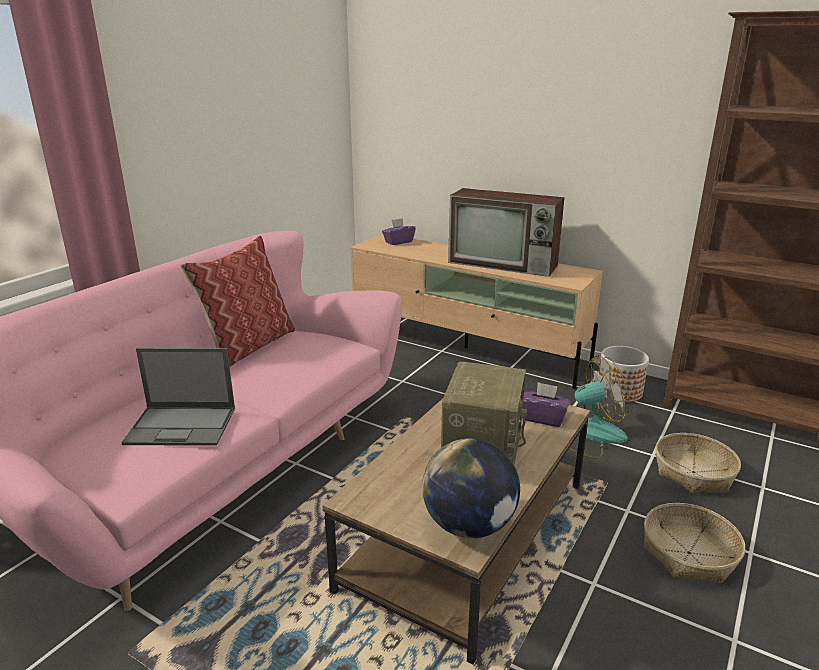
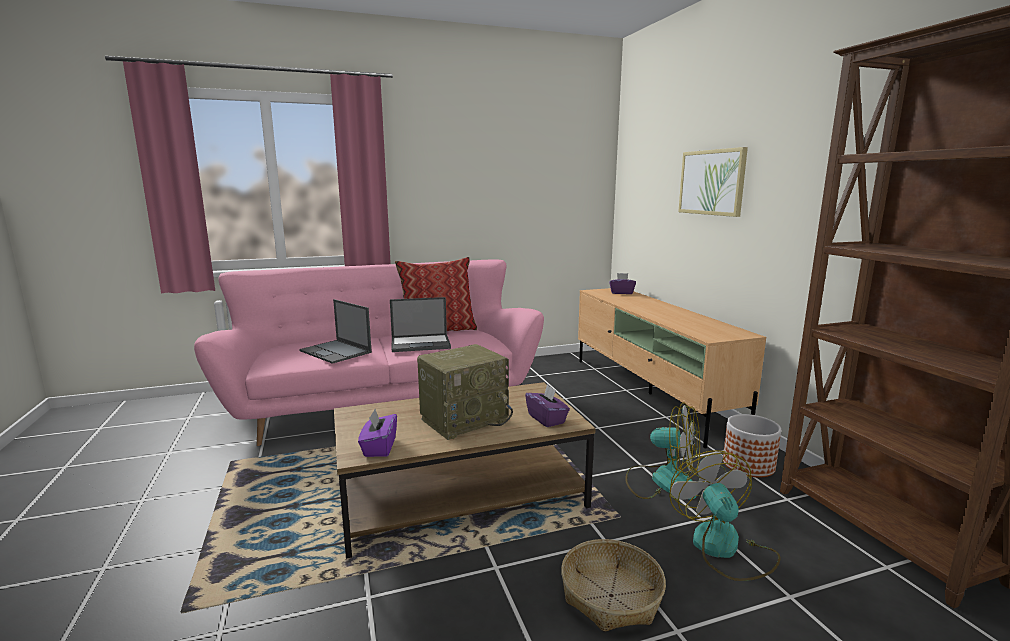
camera: 40 degrees right, 10 degrees down
globe [422,438,520,538] -> purple tissue box [358,409,397,457]
television [448,188,565,277] -> none
basket [656,433,741,493] -> fan [669,450,781,581]
none -> laptop [390,297,451,352]
none -> picture [678,147,748,217]

